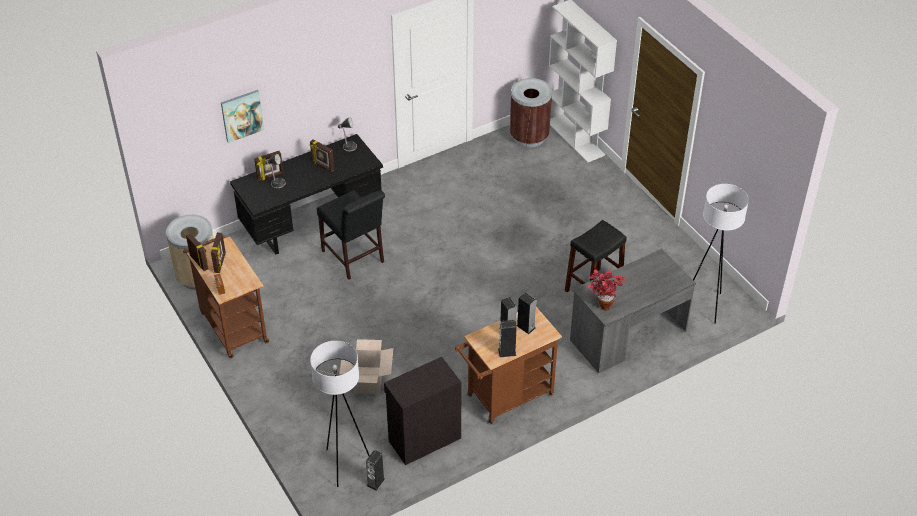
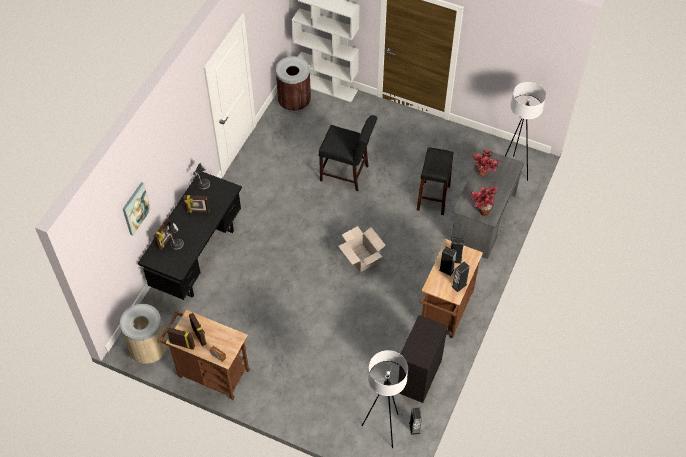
camera: 35 degrees left, 10 degrees up
black chair [317,190,385,280] -> black chair moved to [319,115,377,191]
cardboard box [340,339,393,394] -> cardboard box moved to [338,226,386,272]
none -> potted plant [472,149,500,177]

